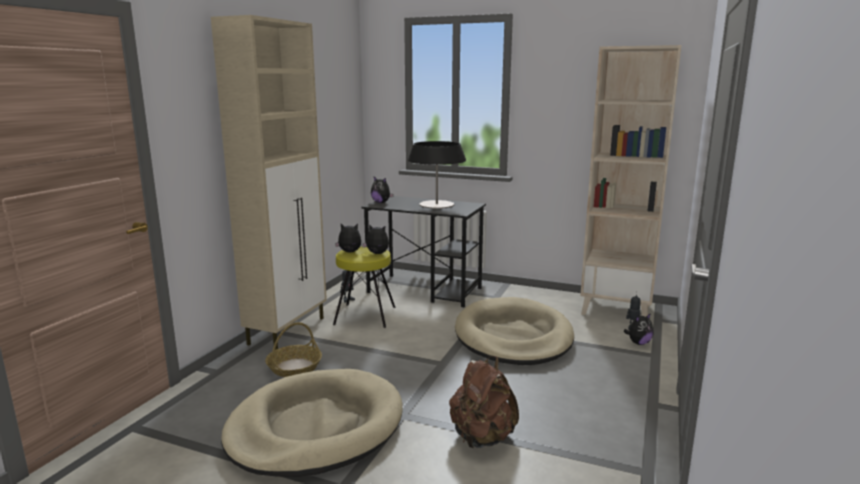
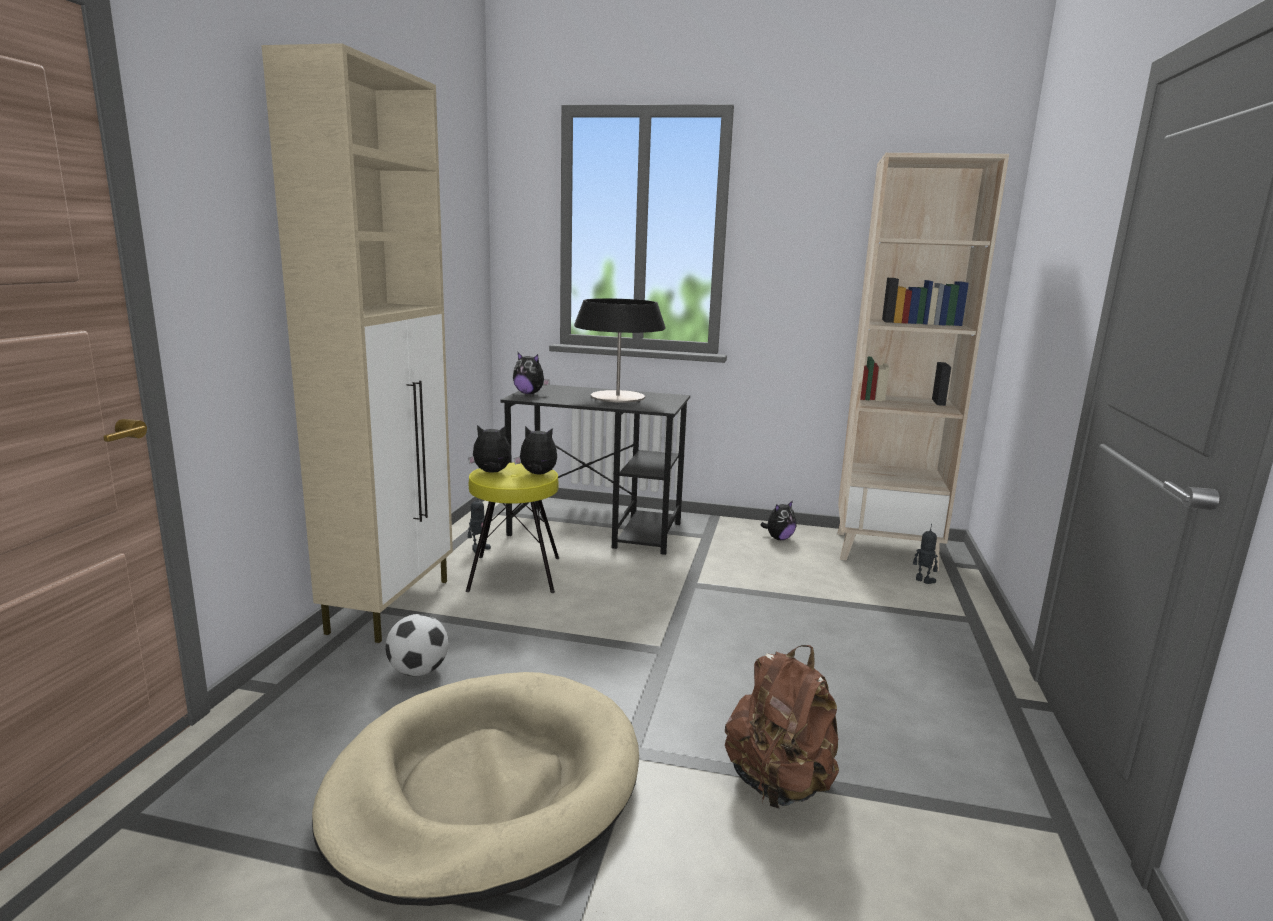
camera: 10 degrees left, 0 degrees up
basket [265,322,322,377] -> football [385,614,449,676]
beige dog bed [455,297,574,365] -> none
plush toy [623,313,654,345] -> plush toy moved to [761,500,797,540]

